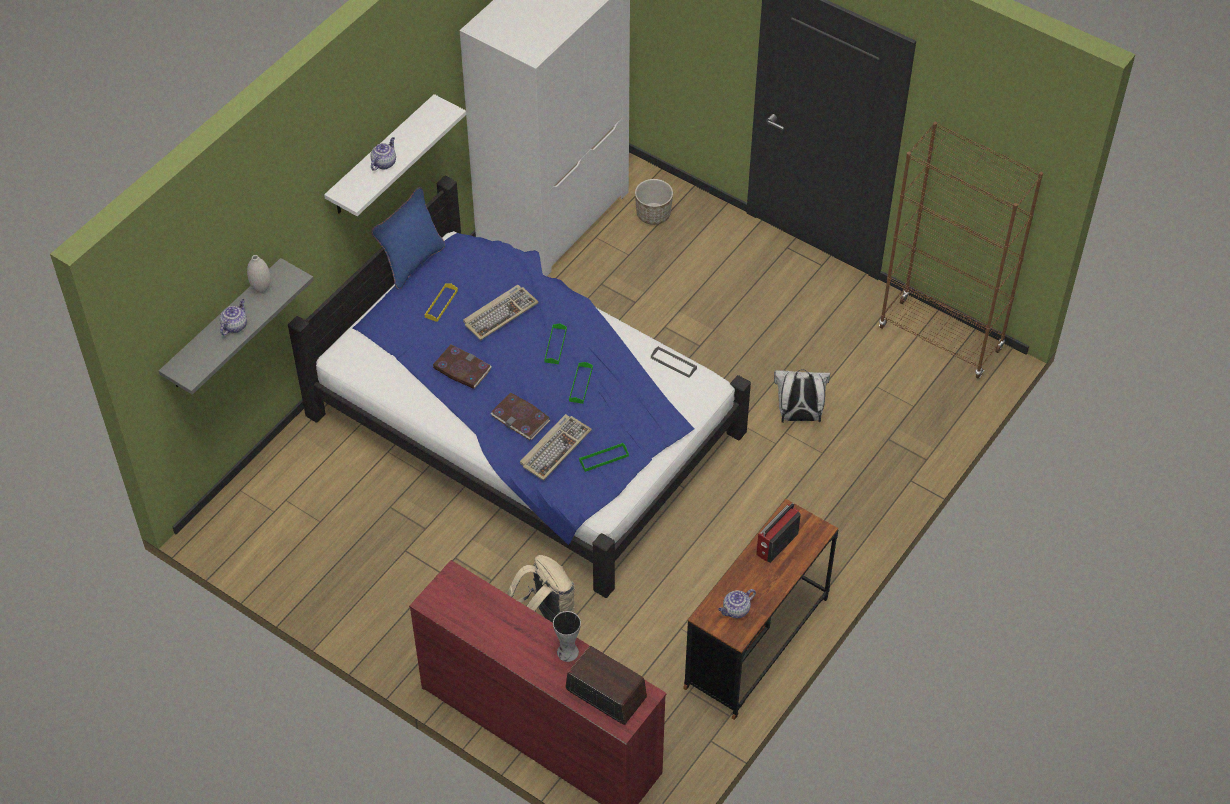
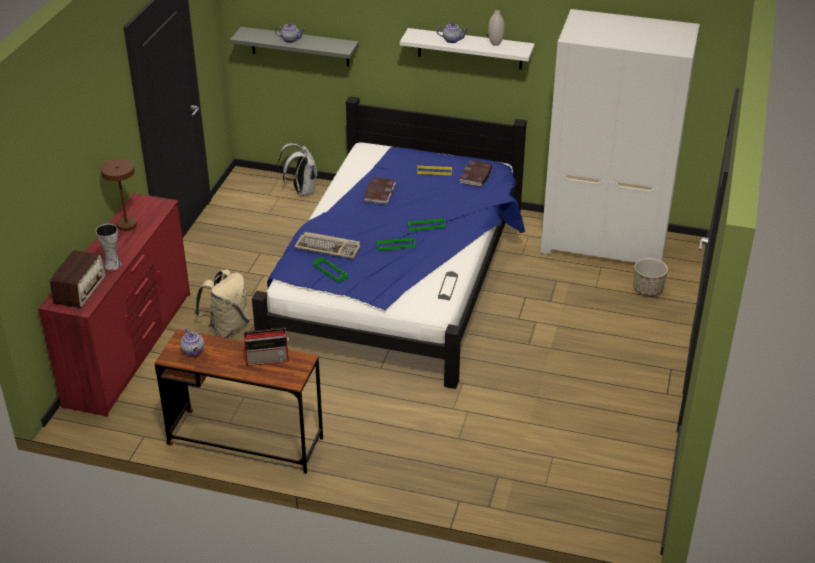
camera: 70 degrees right, 15 degrees down
white vase [247,255,270,293] -> white vase moved to [488,10,505,46]
blue pillow [371,187,445,289] -> none
keyboard [463,285,539,341] -> none
book [491,393,550,440] -> book moved to [459,160,492,187]
teapot [718,589,756,618] -> teapot turned 150 degrees counterclockwise [180,328,204,356]
radio [756,503,801,563] -> radio turned 150 degrees clockwise [244,328,289,366]
white backpack [774,369,830,423] -> white backpack moved to [277,143,317,196]
brown bookcase [879,122,1043,378] -> none
none -> brown table lamp [101,159,137,241]

